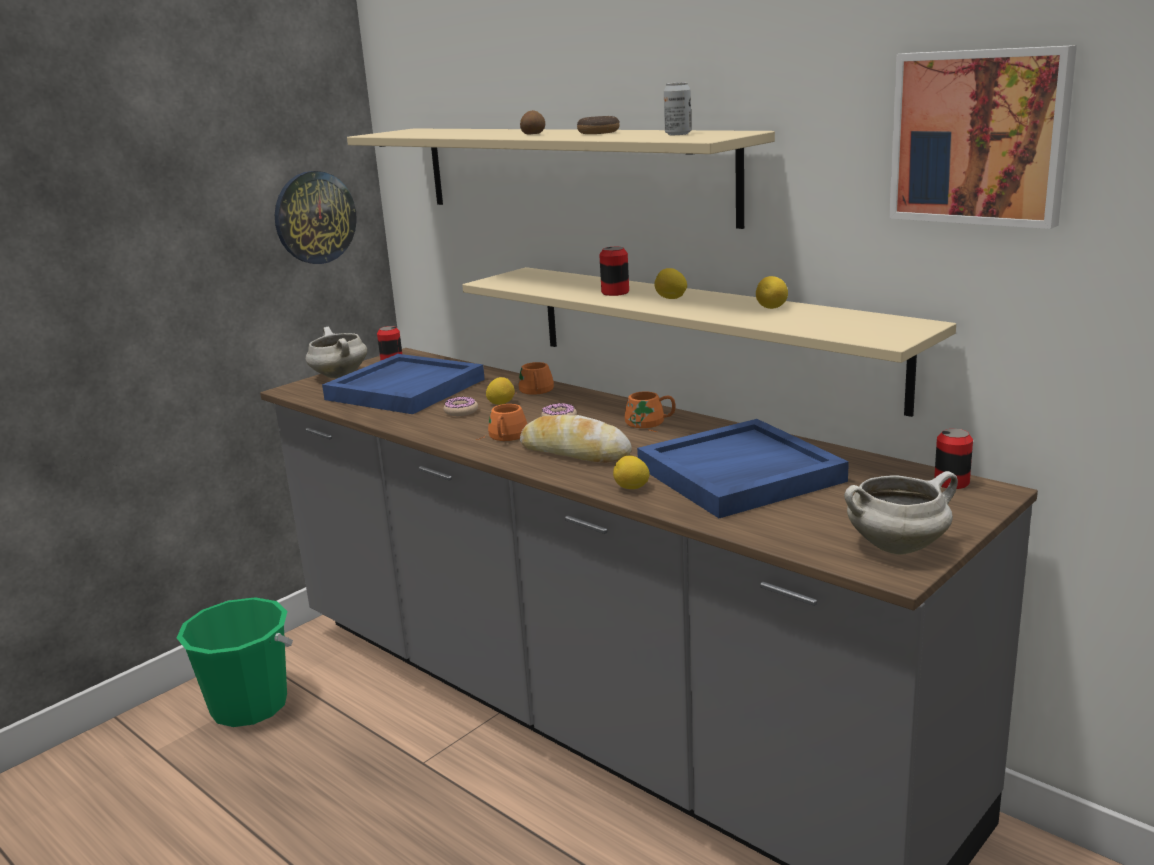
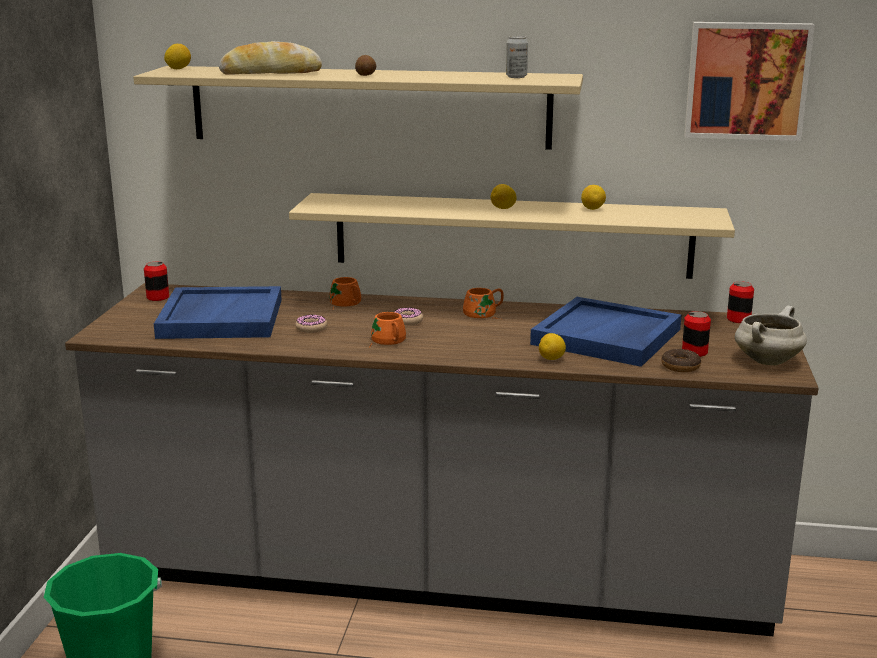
camera: 35 degrees left, 0 degrees up
wall clock [275,171,357,264] -> none
white cooking pot [306,327,367,379] -> none
lemon [486,377,515,405] -> lemon moved to [164,44,191,69]
bread [520,415,632,463] -> bread moved to [219,41,322,74]
donut [577,116,619,134] -> donut moved to [661,349,701,372]
can [599,247,629,296] -> can moved to [682,311,711,357]

